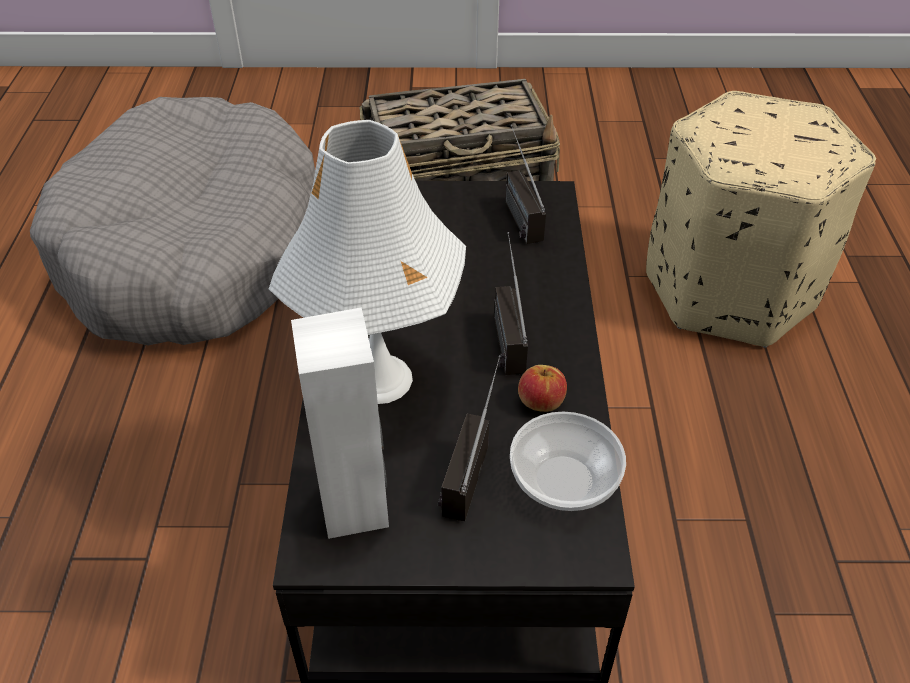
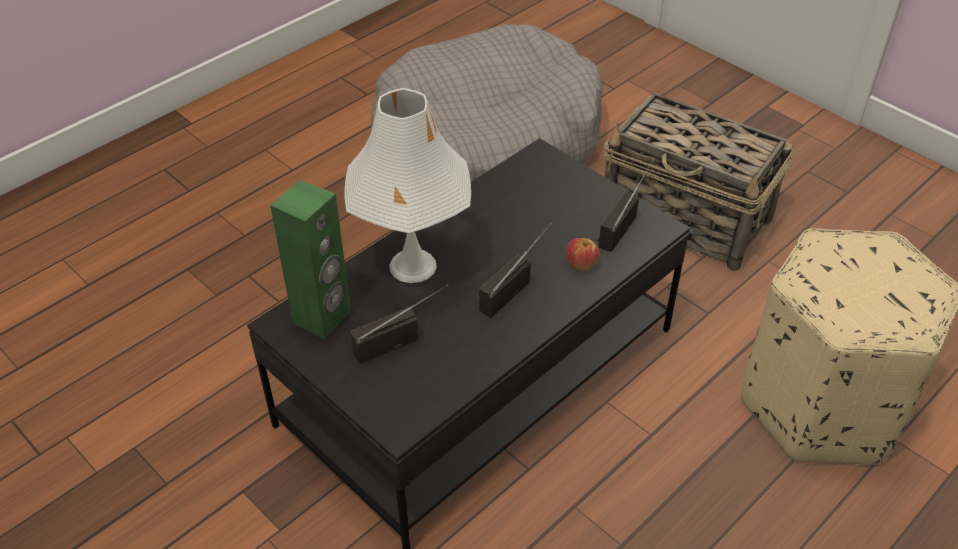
camera: 45 degrees right, 0 degrees up
white speaker [291,307,389,539] -> green speaker [270,180,351,339]
bowl [510,412,626,511] -> none
apple [518,365,567,412] -> apple moved to [566,238,599,271]

